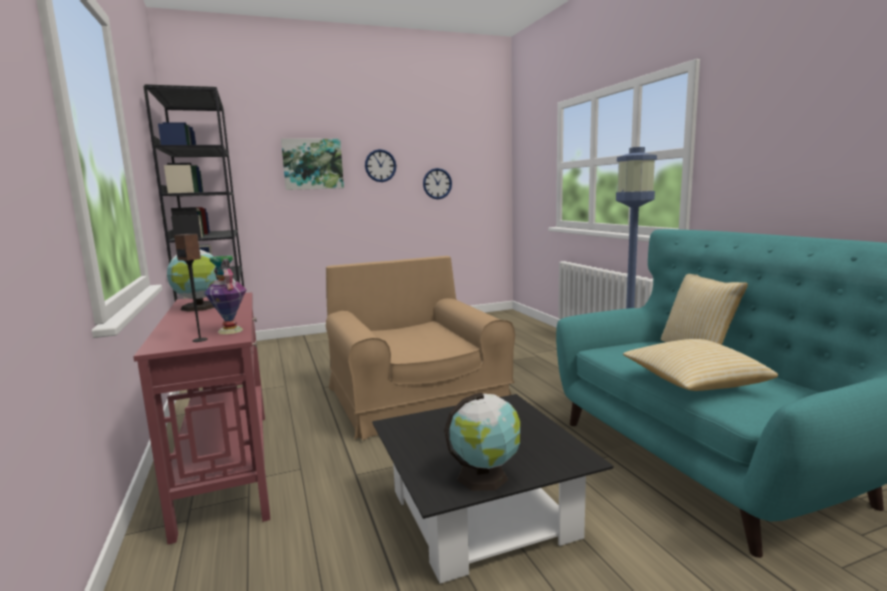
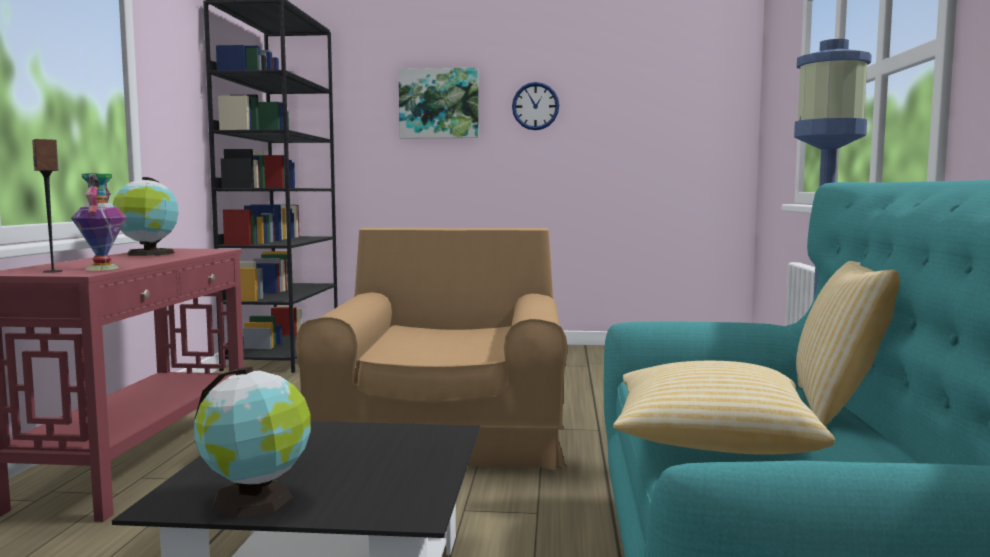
camera: 25 degrees right, 5 degrees down
wall clock [423,168,452,199] -> none

